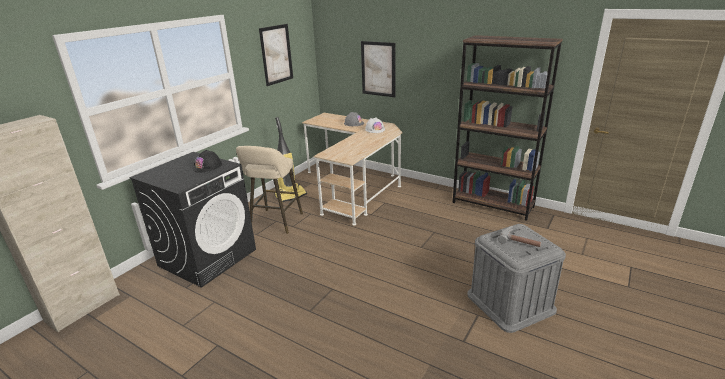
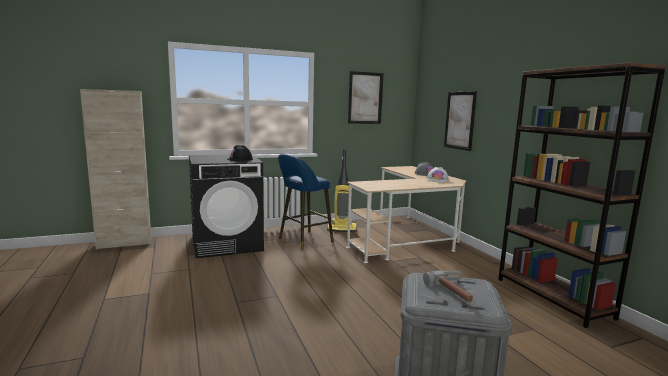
camera: 35 degrees right, 15 degrees down
beige stool [236,146,303,234] -> blue stool [278,154,334,250]

